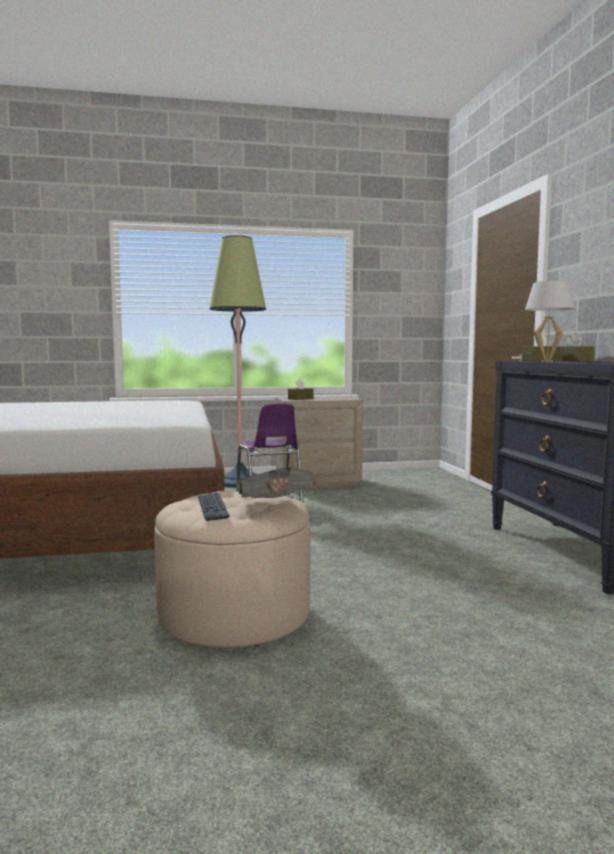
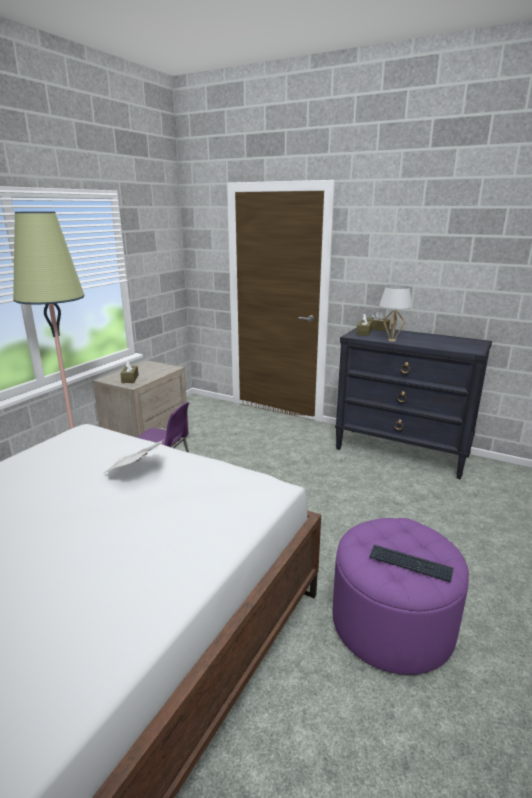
camera: 50 degrees left, 15 degrees up
beige ottoman [154,491,310,648] -> purple ottoman [333,518,469,675]
newspaper [236,467,316,498] -> newspaper moved to [104,439,165,473]

